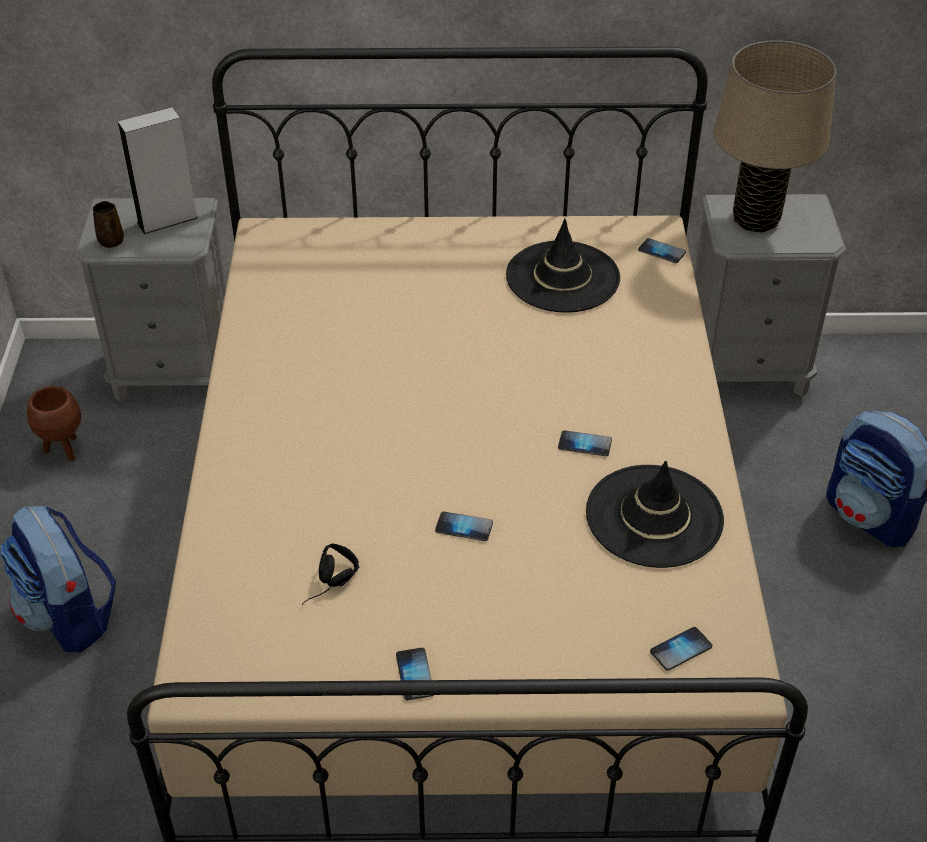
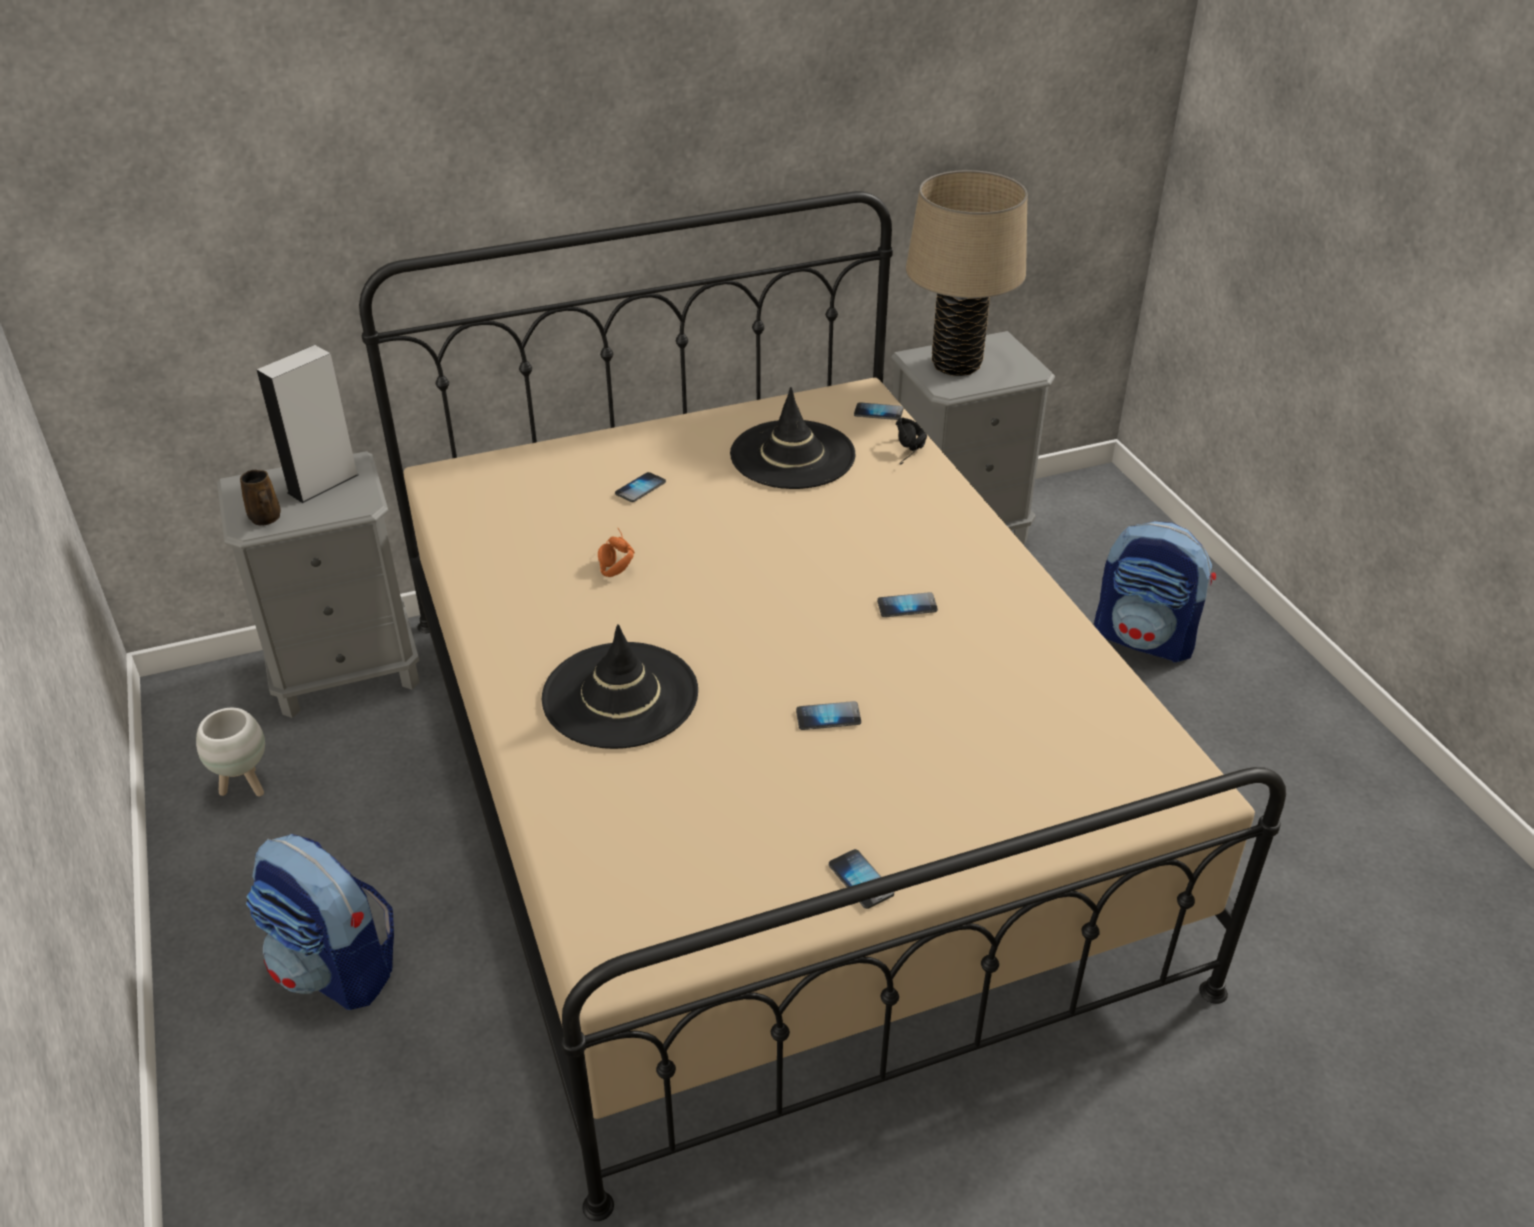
camera: 20 degrees left, 5 degrees down
brown planter [27,386,81,461] -> white planter [196,708,265,796]
black headphones [302,543,360,605] -> black headphones moved to [896,418,927,465]
black hat [586,461,724,568] -> black hat moved to [542,624,698,749]
phone [650,627,712,671] -> phone moved to [615,472,666,502]
none -> orange headphones [598,528,635,577]

